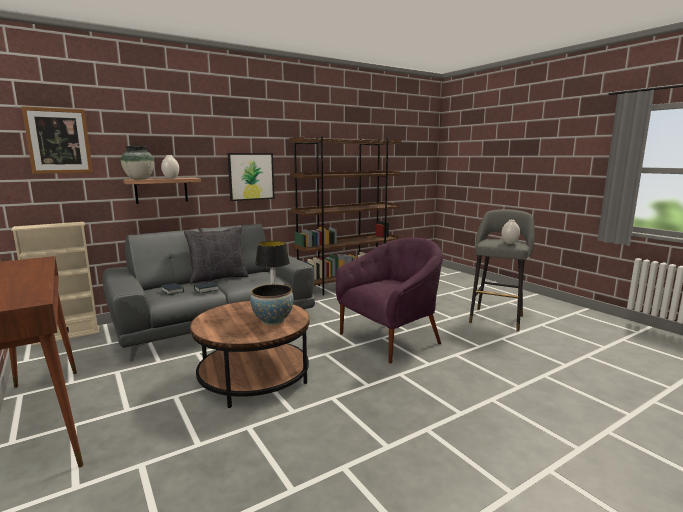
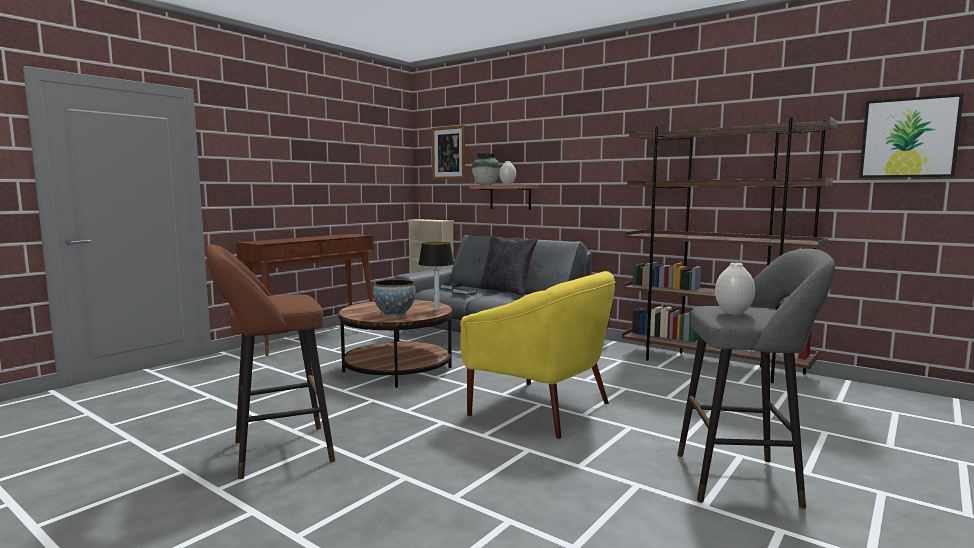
camera: 70 degrees right, 5 degrees down
picture [227,153,275,201] -> picture moved to [859,93,964,178]
purple armchair [336,238,443,364] -> yellow armchair [460,271,615,439]
none -> brown stool [206,244,335,479]

